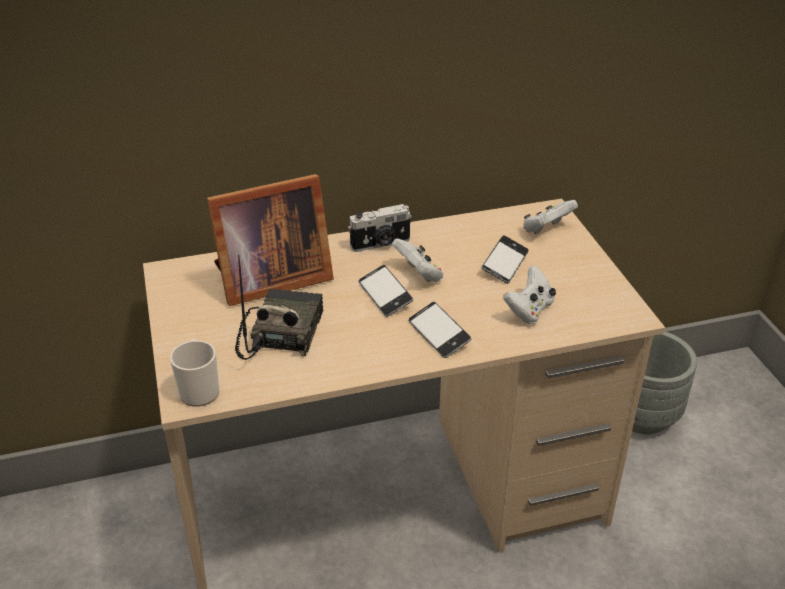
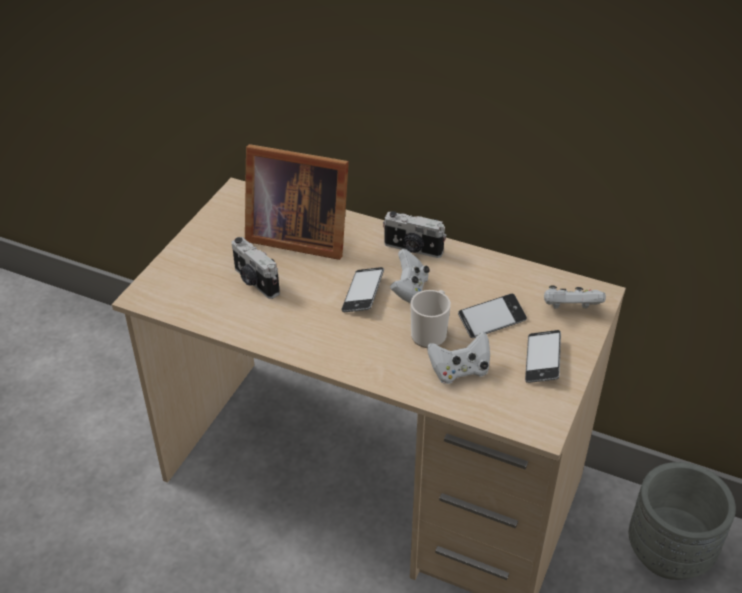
camera: 40 degrees right, 5 degrees up
mug [170,339,219,407] -> mug moved to [410,290,451,348]
radio [235,255,323,360] -> camera [232,237,280,299]
phone [409,302,471,358] -> phone moved to [525,330,561,383]

